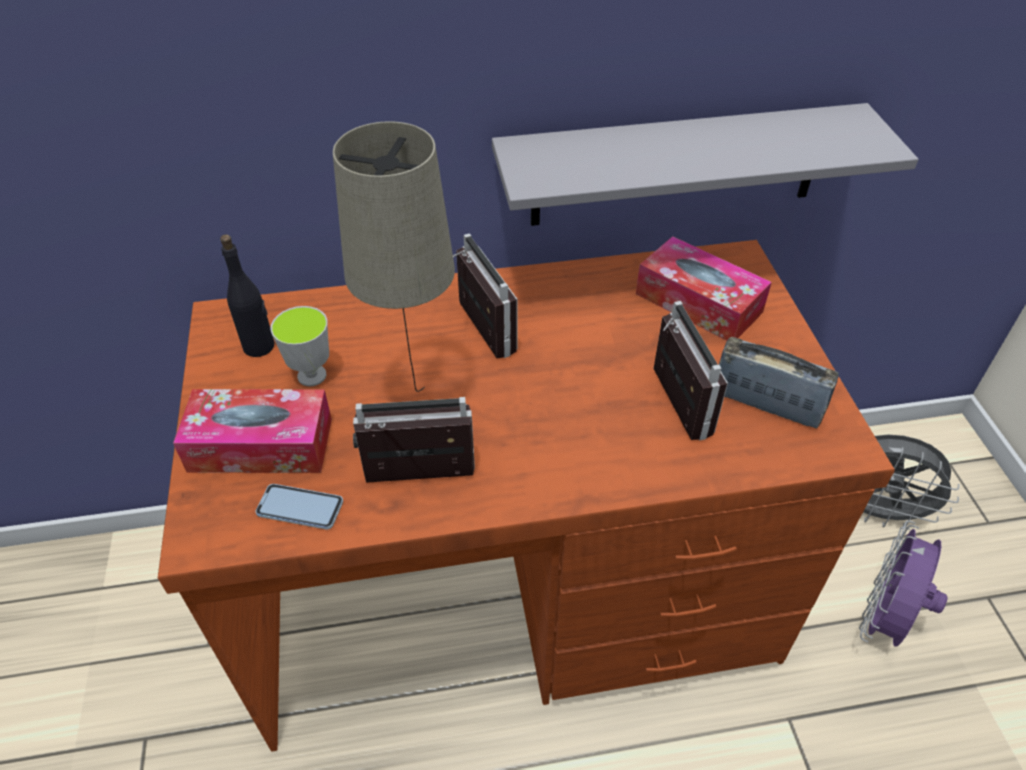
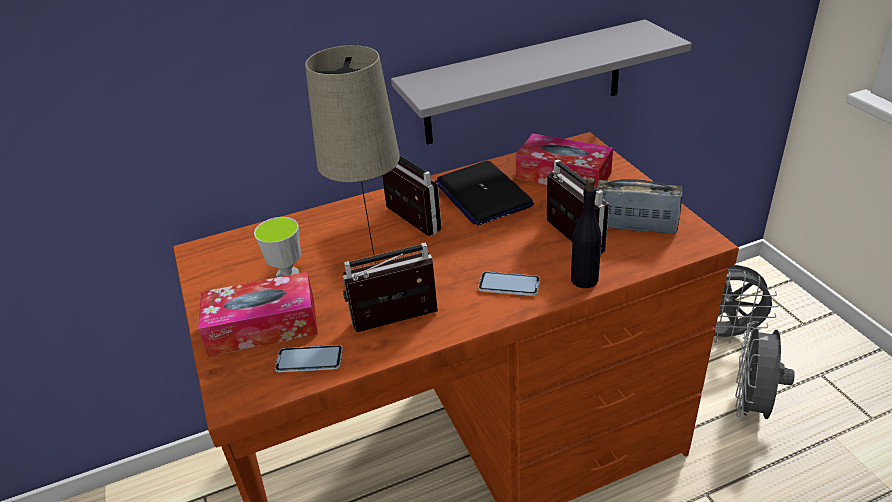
camera: 10 degrees left, 10 degrees down
black bottle [220,234,275,357] -> black bottle moved to [571,178,602,288]
purple fan [859,520,948,647] -> grey fan [735,321,795,421]
none -> laptop [435,161,534,225]
none -> phone [478,272,540,296]

